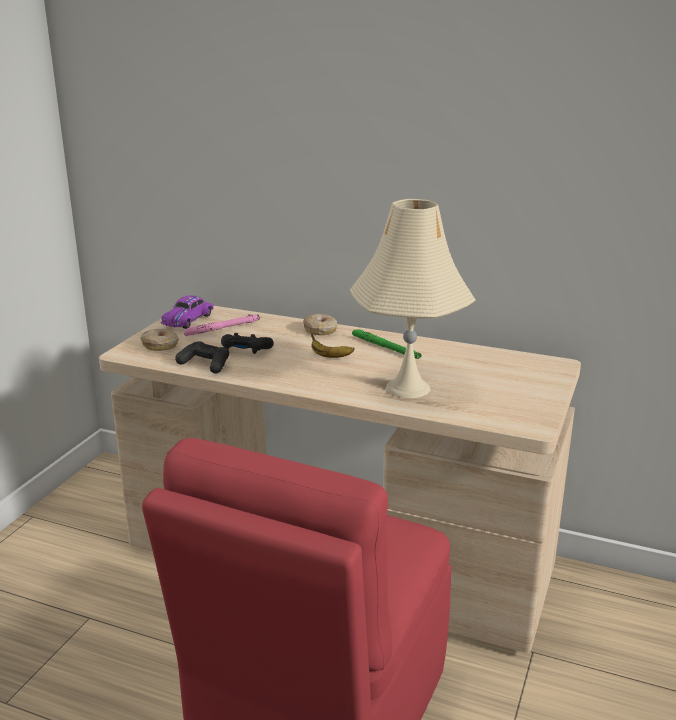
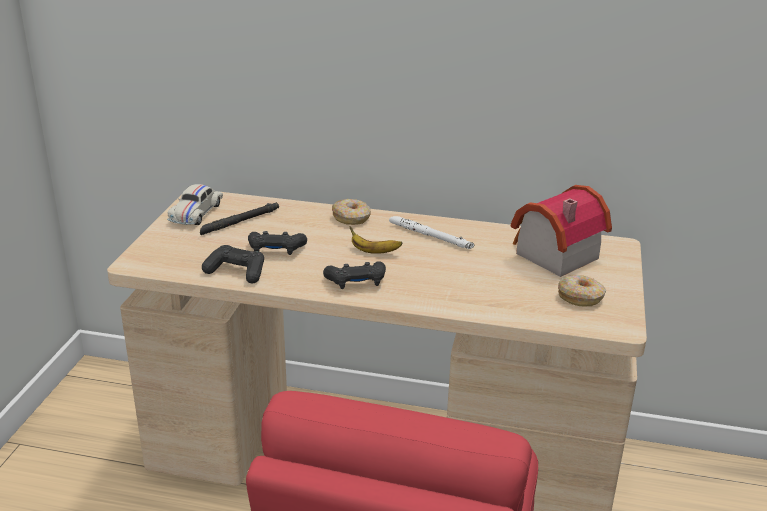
camera: 10 degrees left, 5 degrees up
donut [140,329,179,351] -> donut moved to [558,275,606,306]
purple toy car [161,295,214,329] -> white toy car [167,184,223,225]
pink flashlight [184,314,260,336] -> black flashlight [200,202,279,235]
beige table lamp [350,199,476,398] -> none
green flashlight [352,329,422,359] -> white flashlight [389,216,474,249]
none -> black game controller [323,261,386,289]
none -> toy house [511,185,612,277]

